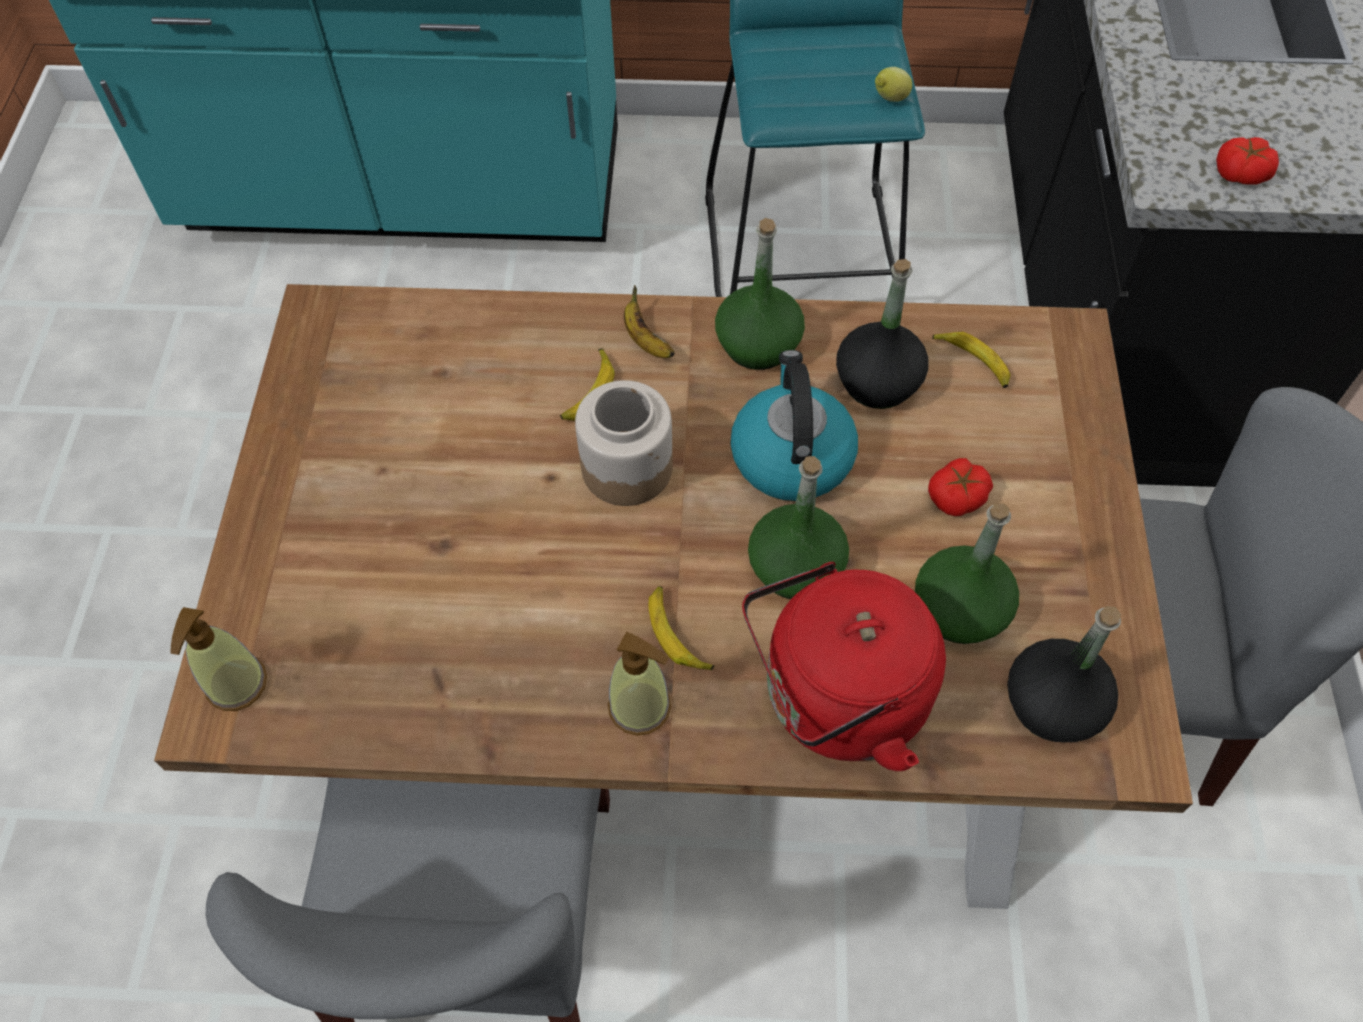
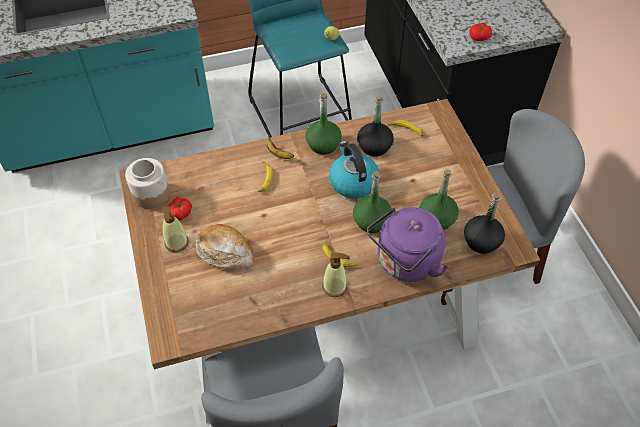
camera: 20 degrees left, 5 degrees down
soap dispenser [170,607,267,711] -> soap dispenser moved to [163,206,189,252]
jar [575,380,673,506] -> jar moved to [125,158,170,209]
red kettle [742,562,946,771] -> purple kettle [367,207,449,282]
tomato [928,458,993,516] -> tomato moved to [168,197,192,221]
none -> bread [195,224,254,269]

